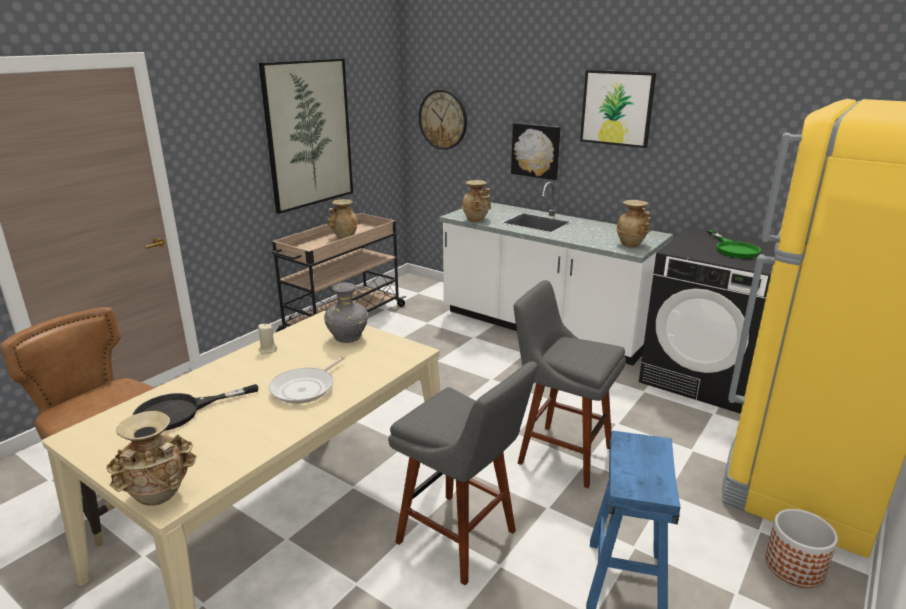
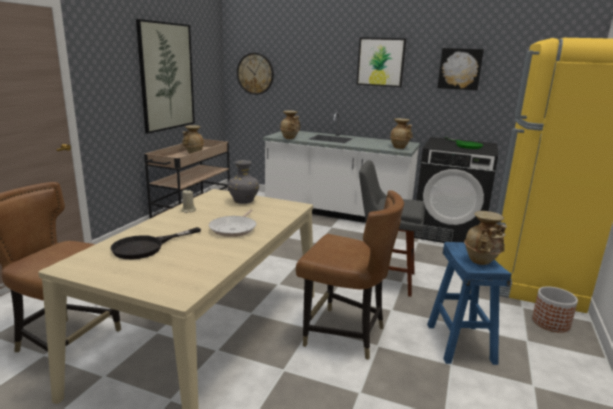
camera: 15 degrees left, 5 degrees down
beige vase [107,411,196,506] -> beige vase moved to [464,211,507,265]
grey stool [388,361,538,585] -> brown chair [296,191,404,360]
picture [511,123,561,180] -> picture moved to [438,48,484,90]

